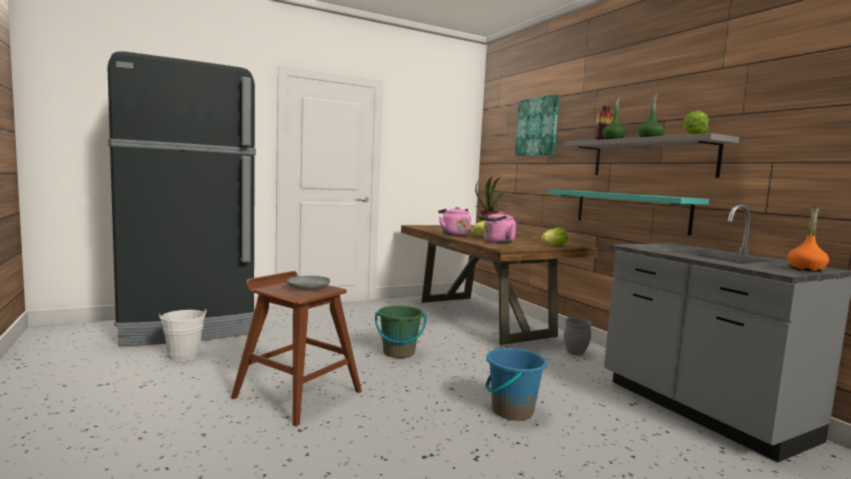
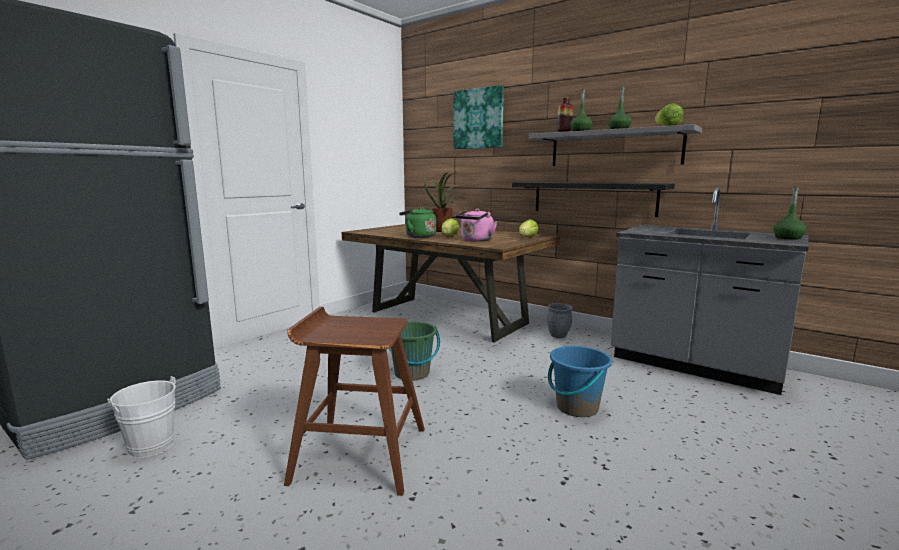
camera: 25 degrees left, 5 degrees up
grey plate [287,276,330,290] -> none
pink kettle [438,207,471,236] -> green kettle [399,207,436,238]
turquoise shelf [548,189,709,235] -> black shelf [512,182,675,217]
orange bottle [788,207,829,272] -> green bottle [773,186,807,240]

